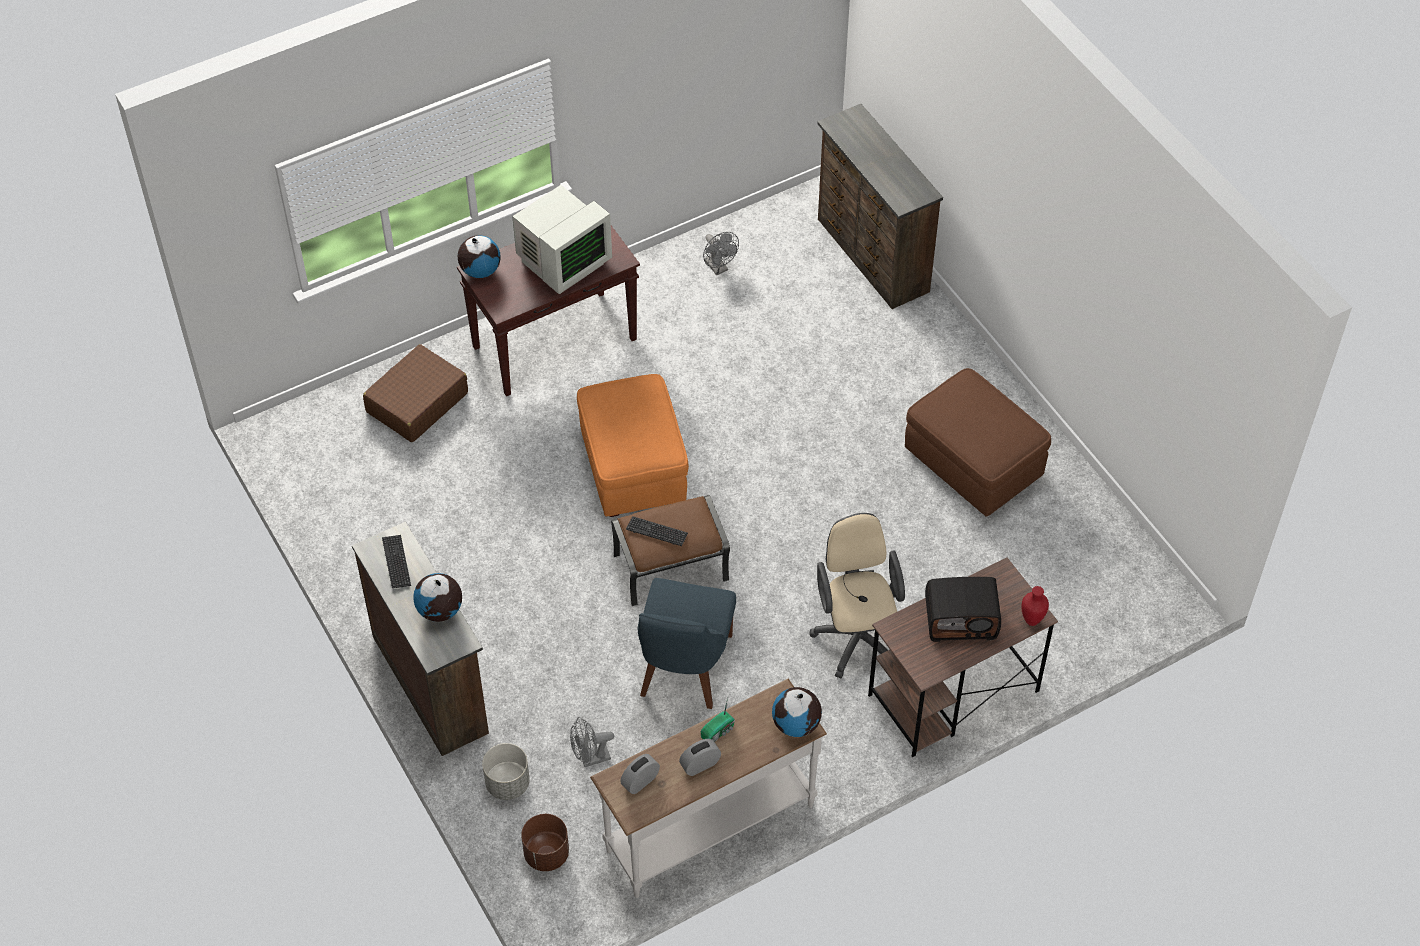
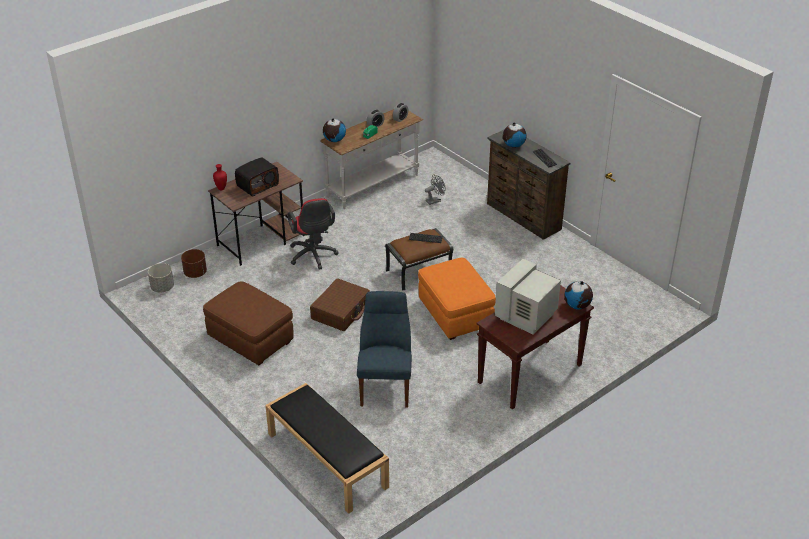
camera: 170 degrees right, 15 degrees down
brown suitcase [363,344,468,442] -> brown suitcase moved to [310,278,370,331]
grey planter [482,743,530,800] -> grey planter moved to [148,263,174,292]
brown planter [521,814,569,871] -> brown planter moved to [181,249,207,278]
blue chair [638,578,736,709] -> blue chair moved to [357,291,412,408]
grey fan [703,232,739,275] -> none
beige office chair [809,513,905,678] -> red office chair [288,198,338,270]
brown dresser [817,104,943,309] -> black bench [265,383,389,514]
radio [925,577,1001,642] -> radio turned 150 degrees clockwise [235,157,279,196]

